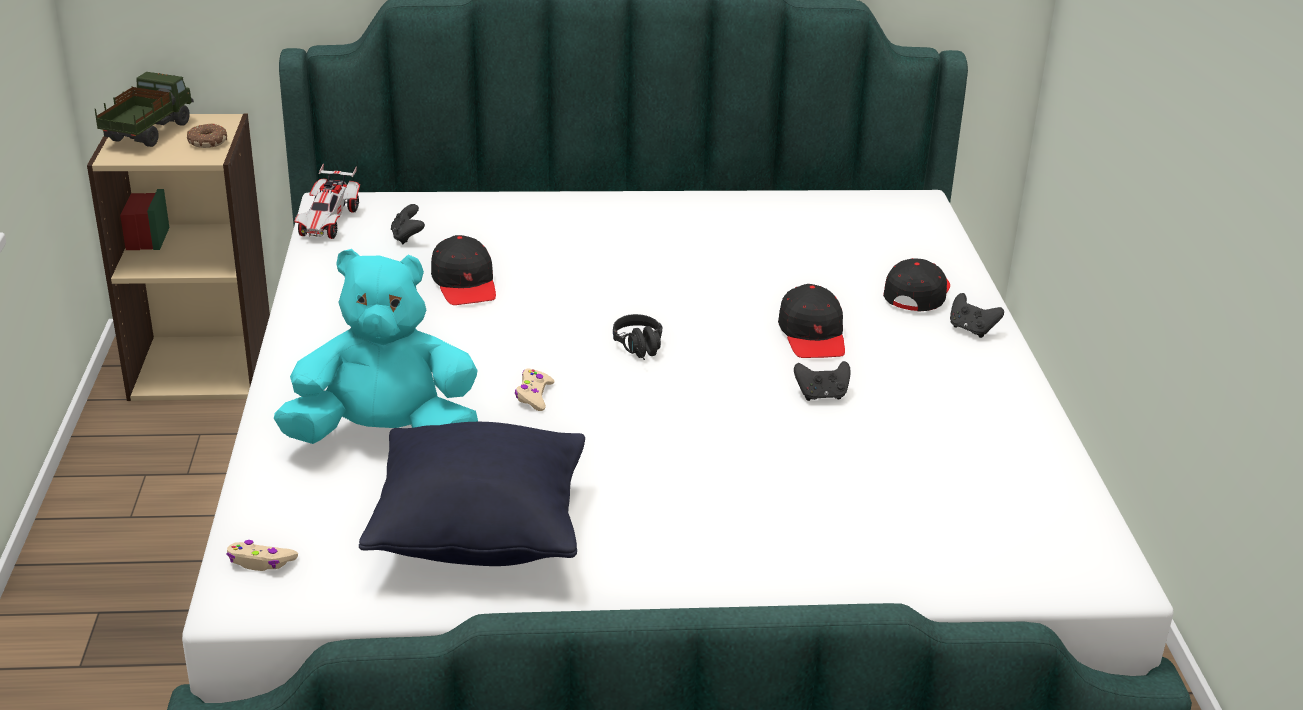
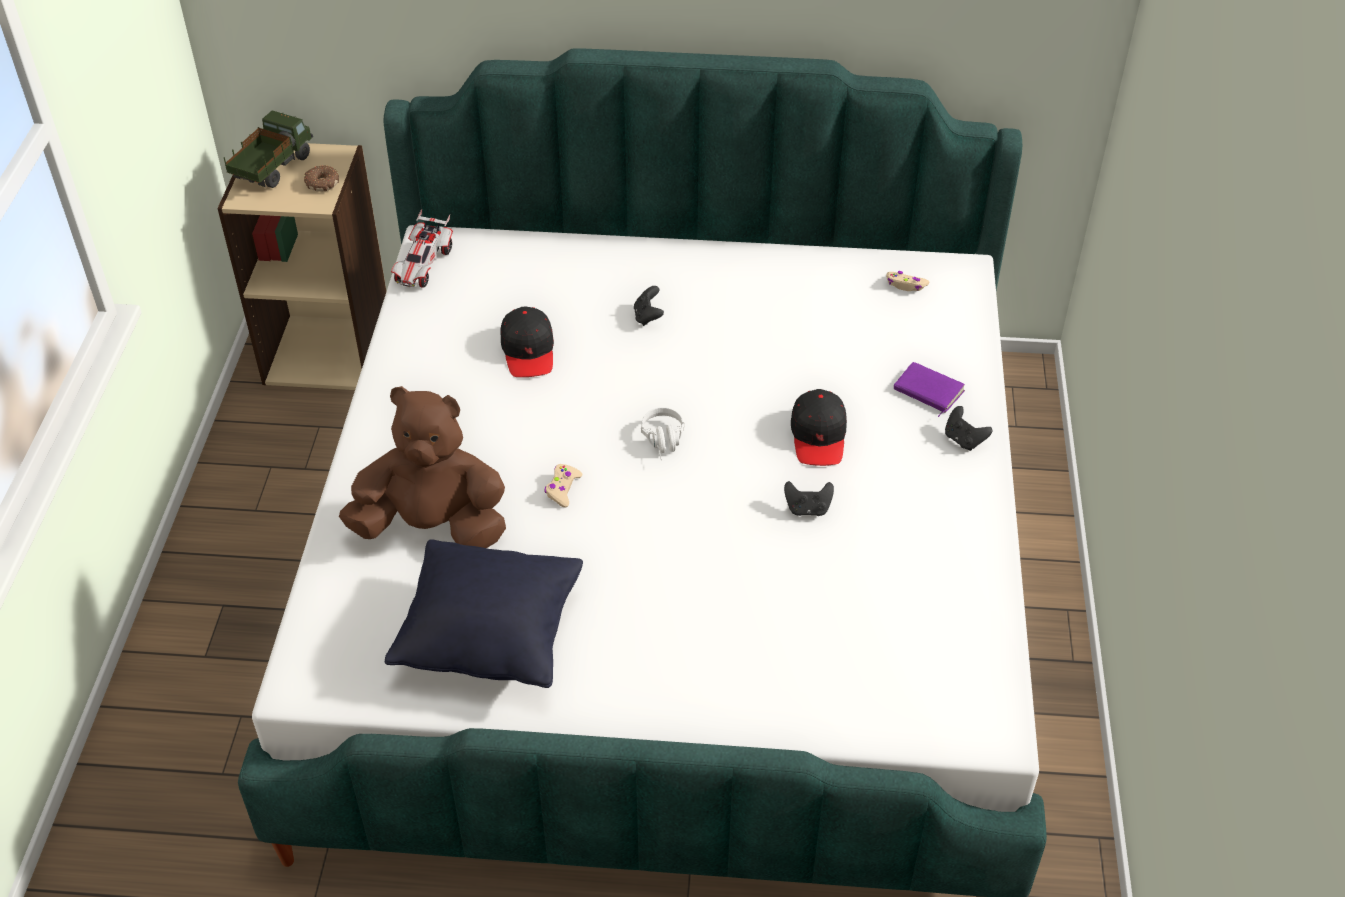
camera: 10 degrees right, 15 degrees up
beige game controller [226,540,298,571] -> beige game controller moved to [886,271,929,291]
turquoise plush toy [274,249,478,444] -> brown plush toy [339,386,506,548]
black game controller [391,204,425,244] -> black game controller moved to [634,286,664,326]
black headphones [613,314,662,360] -> white headphones [641,407,685,460]
black cap [883,258,950,311] -> purple book [894,362,965,417]

